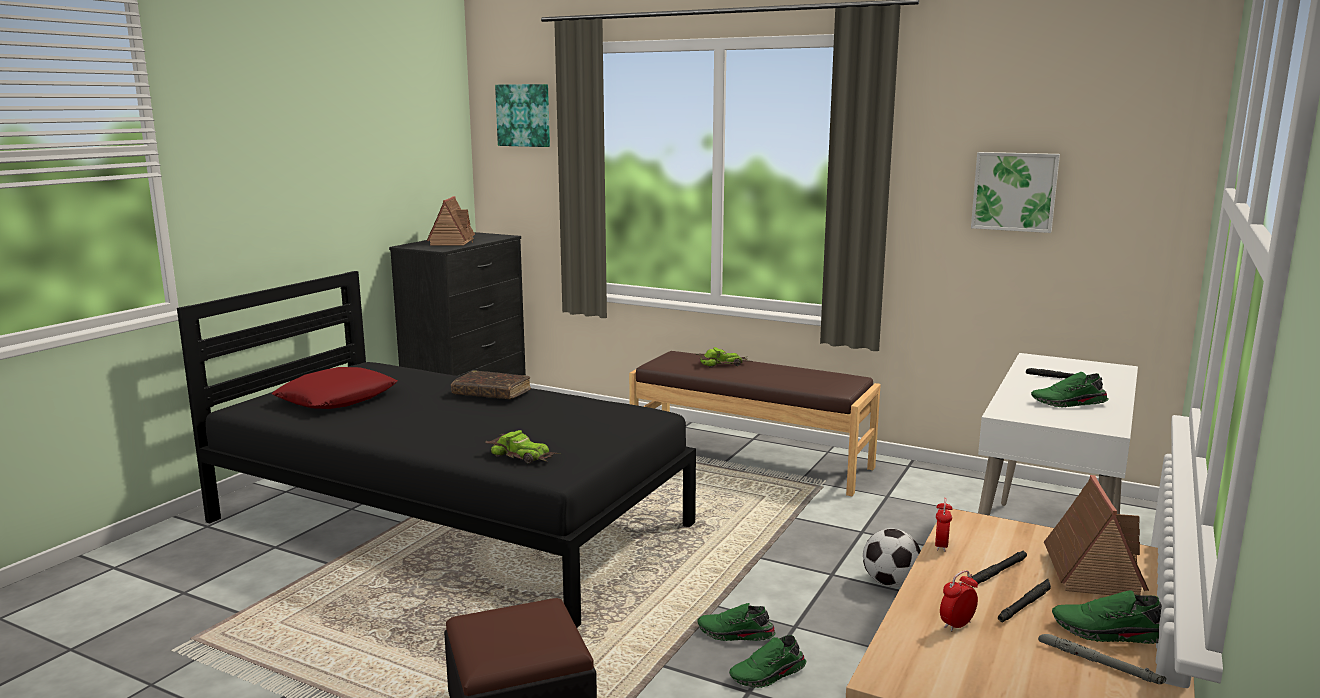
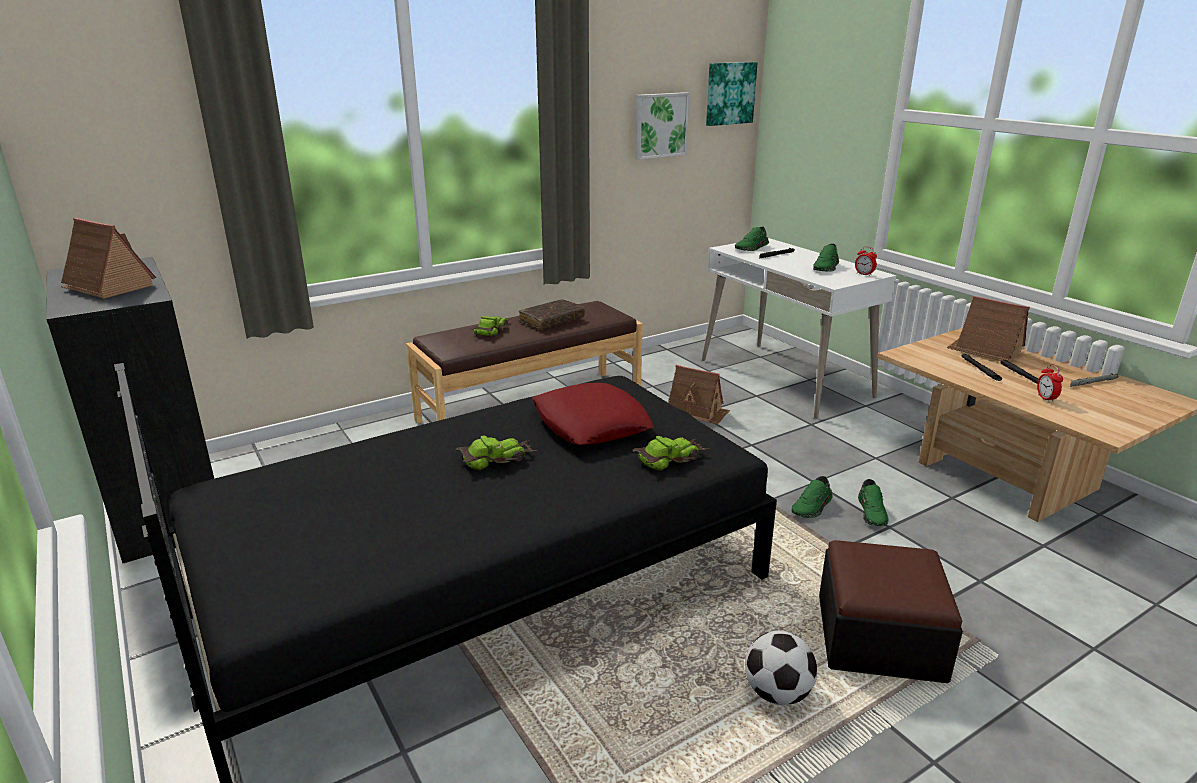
camera: 60 degrees left, 10 degrees up
red pillow [272,367,397,409] -> red pillow moved to [532,383,654,445]
brown book [451,370,531,399] -> brown book moved to [519,299,585,329]
picture [495,84,550,147] -> picture moved to [706,62,757,126]
football [863,528,921,587] -> football moved to [745,630,817,705]
alarm clock [935,498,953,552] -> alarm clock moved to [855,246,877,276]
green shoe [1052,590,1162,644] -> green shoe moved to [735,227,769,251]
none -> toy car [455,436,539,471]
none -> toy house [668,365,730,424]

